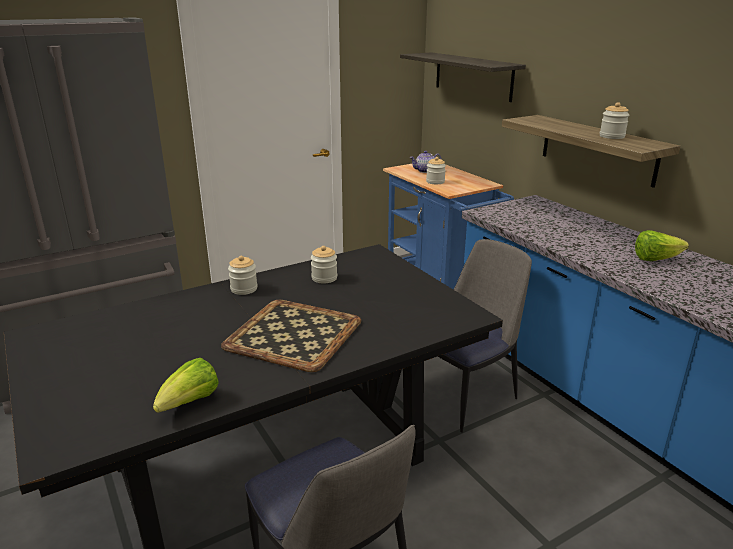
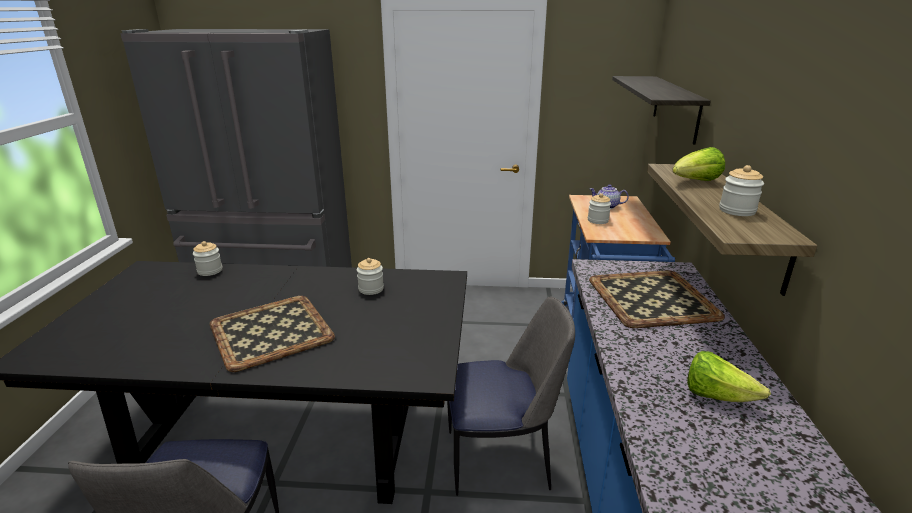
camera: 35 degrees right, 0 degrees up
lettuce [153,358,219,413] -> lettuce moved to [672,147,725,181]
jar [228,256,258,295] -> jar moved to [193,241,222,276]
none -> tray [589,270,725,328]

